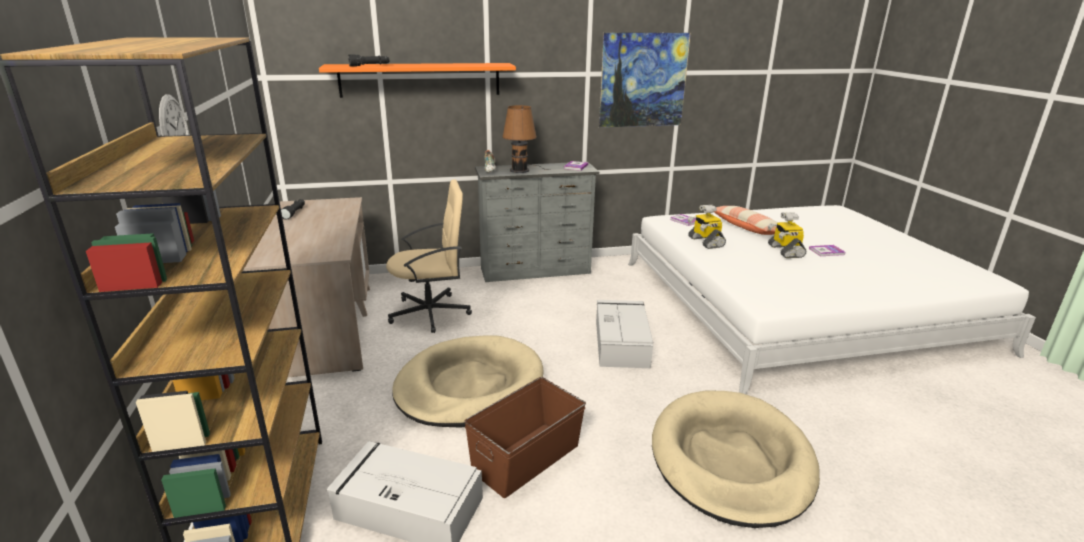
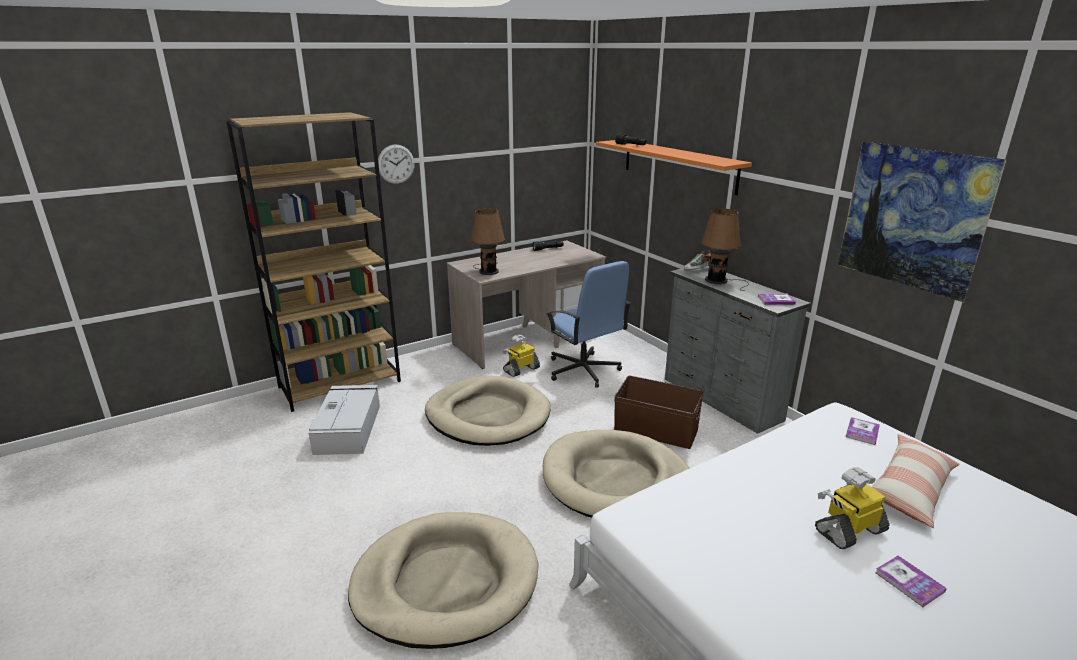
camera: 70 degrees right, 0 degrees up
beige office chair [386,180,472,333] -> blue office chair [546,261,631,388]
brown storage box [464,377,586,498] -> brown storage box moved to [614,376,704,449]
grey storage box [596,300,653,368] -> beige dog bed [543,430,690,518]
toy robot [688,205,726,249] -> toy robot moved to [502,335,540,377]
none -> brown table lamp [471,209,505,275]

